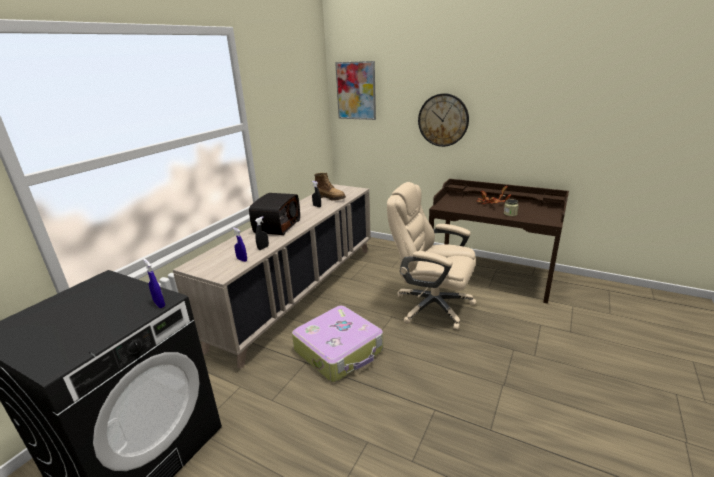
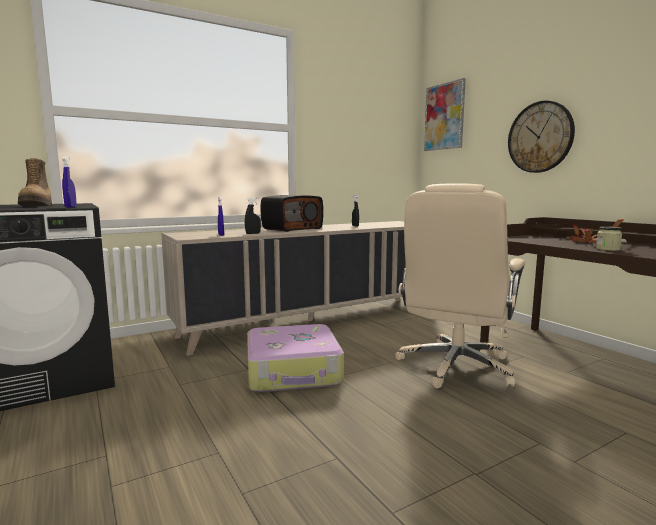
camera: 30 degrees right, 15 degrees down
boot [314,173,346,201] -> boot moved to [18,158,52,206]
beige office chair [387,182,477,330] -> beige office chair turned 120 degrees counterclockwise [396,183,526,388]

